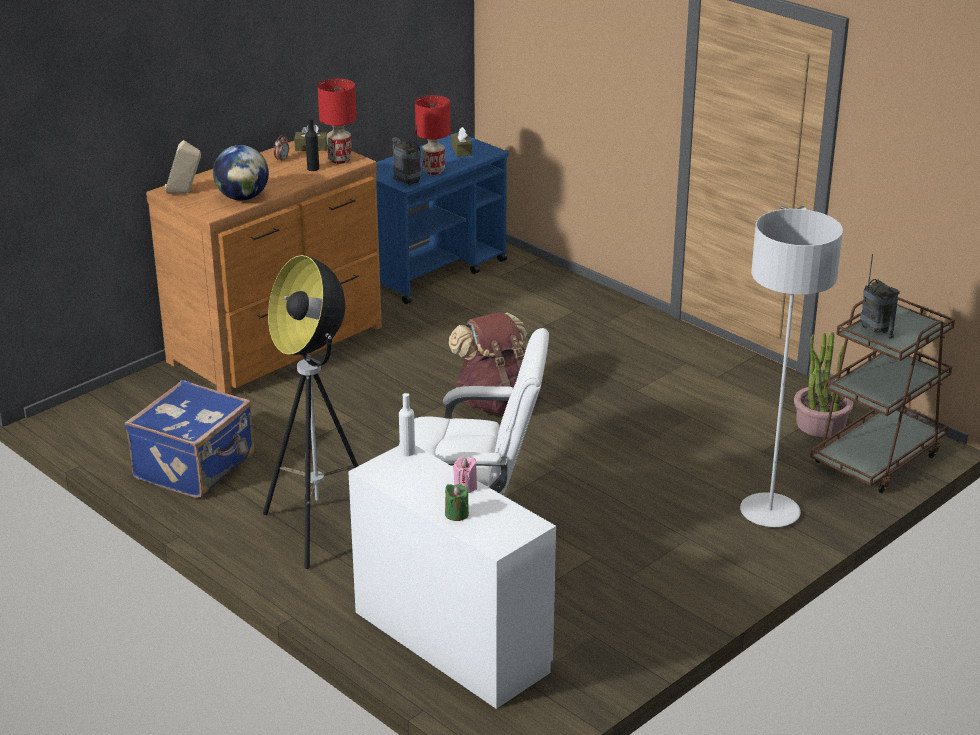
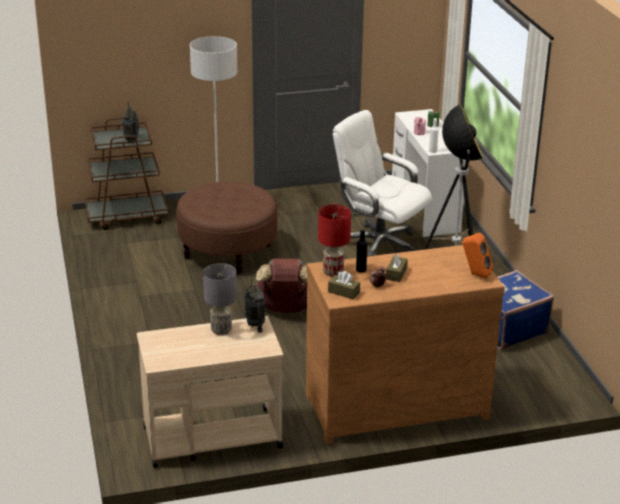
camera: 150 degrees left, 0 degrees up
beige speaker [165,140,201,194] -> orange speaker [463,233,493,279]
globe [213,145,269,201] -> none
blue cart [376,132,508,304] -> beige cart [137,316,283,468]
red table lamp [415,95,451,175] -> grey table lamp [203,263,237,335]
brown tissue box [451,127,472,157] -> brown tissue box moved to [386,253,408,282]
potted plant [794,332,853,437] -> none
none -> brown ottoman [176,181,278,274]

